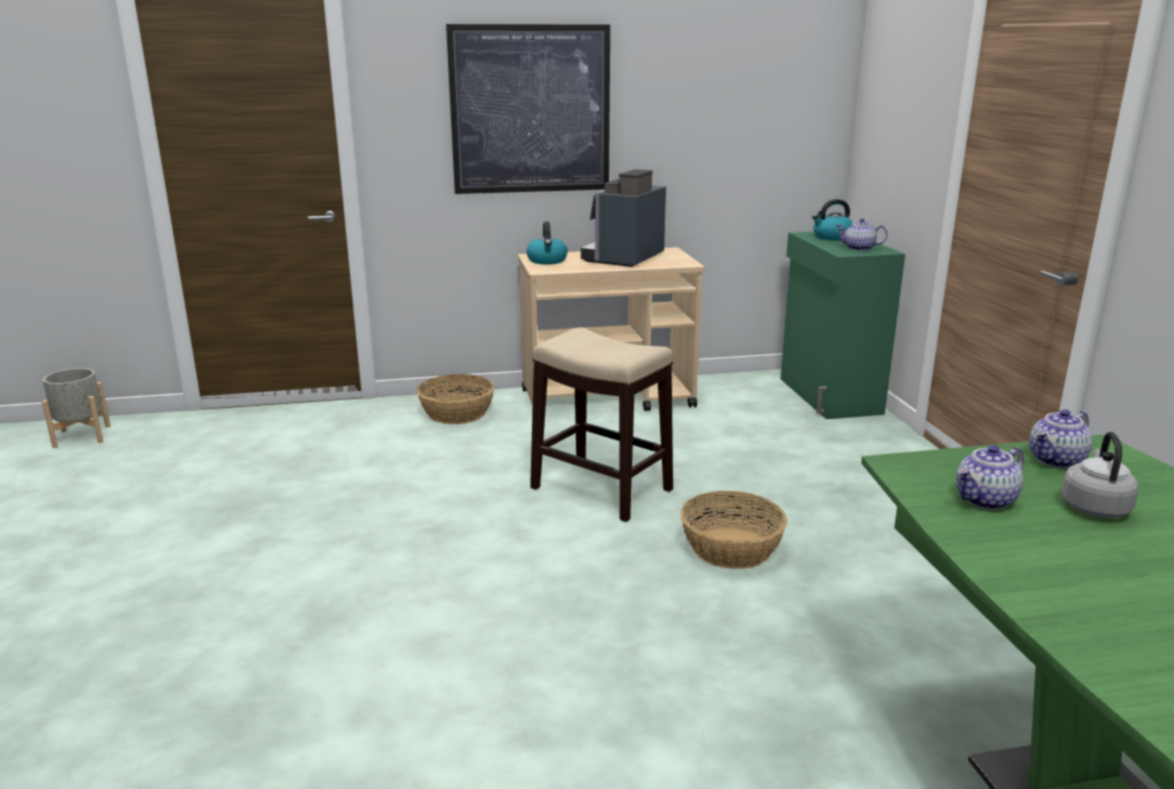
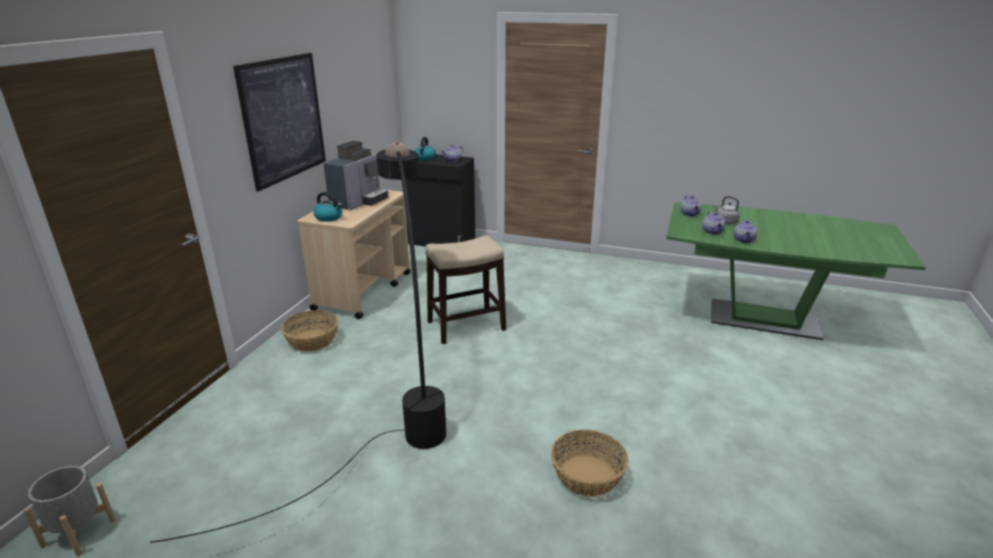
camera: 60 degrees left, 5 degrees up
coffee machine [581,169,666,267] -> coffee machine turned 120 degrees counterclockwise [323,141,388,210]
basket [680,491,787,569] -> basket moved to [551,430,629,497]
green cabinet [781,232,905,419] -> black cabinet [406,154,475,246]
none -> black floor lamp [150,142,446,543]
none -> teapot [734,219,758,243]

